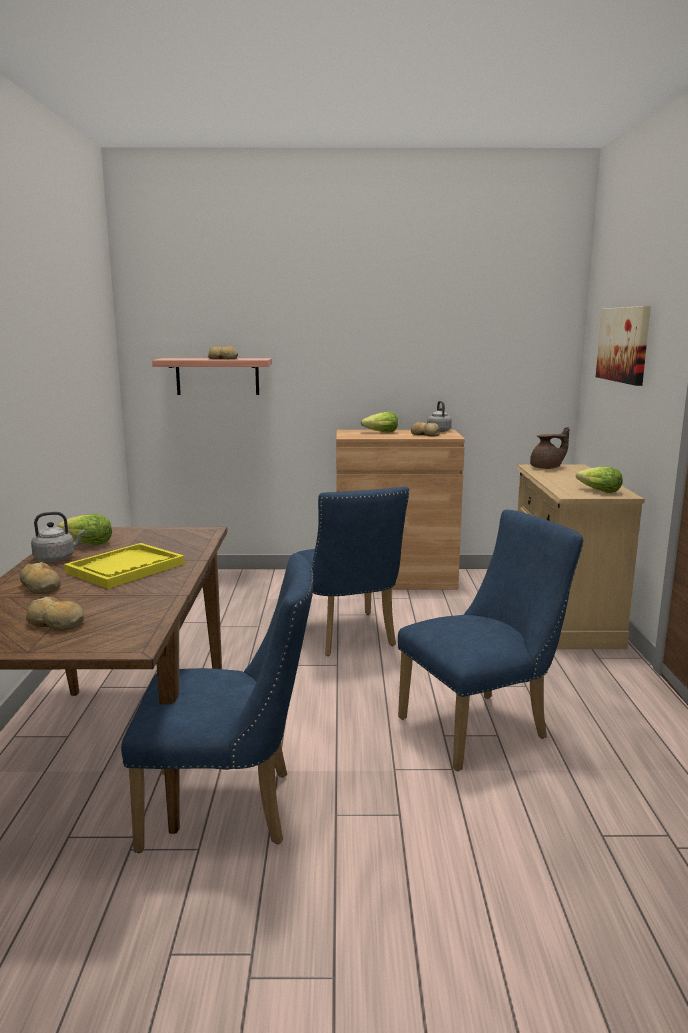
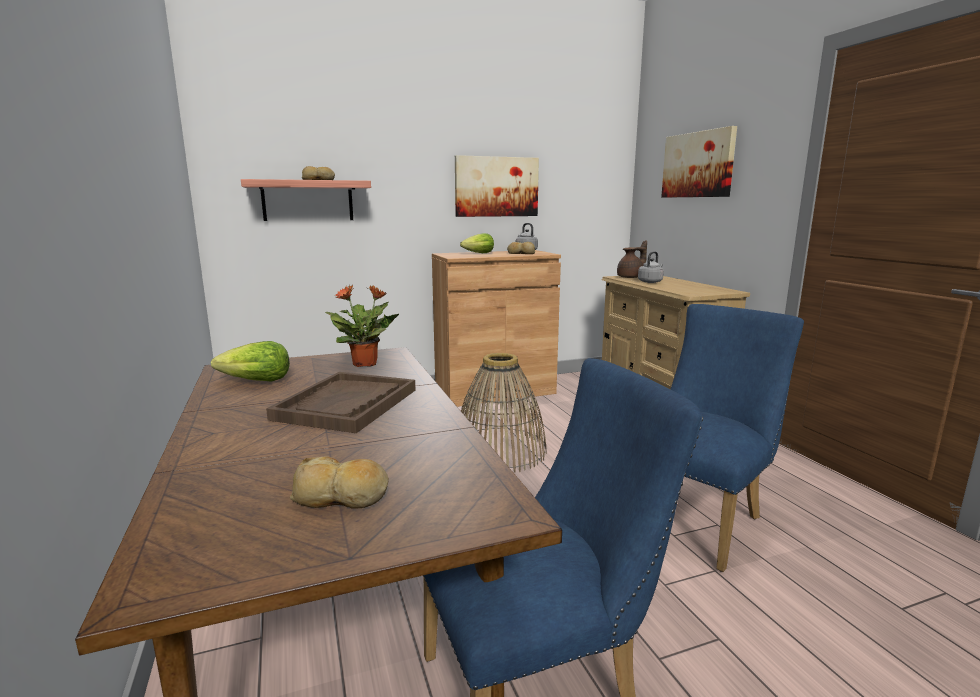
camera: 20 degrees left, 0 degrees up
bread [20,561,61,594] -> none
grey kettle [31,512,85,562] -> grey kettle moved to [638,251,664,283]
yellow tray [64,543,184,589] -> brown tray [266,372,415,433]
blue chair [297,487,409,656] -> basket [461,353,547,473]
lettuce [576,467,623,493] -> none
none -> potted plant [325,285,399,367]
none -> picture [455,155,539,217]

